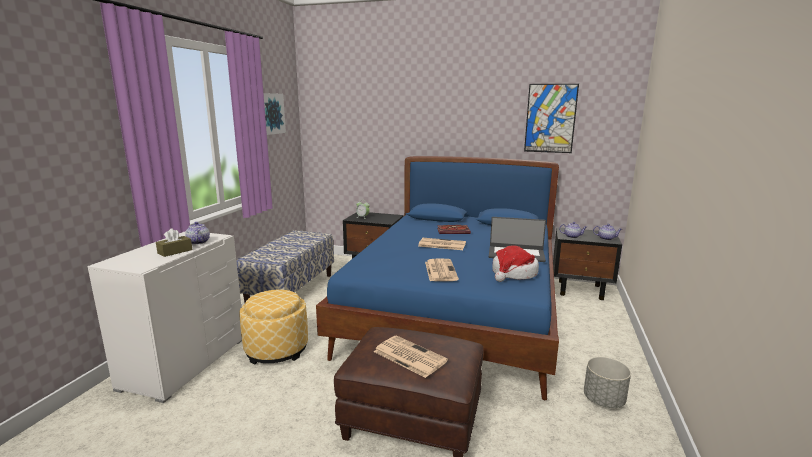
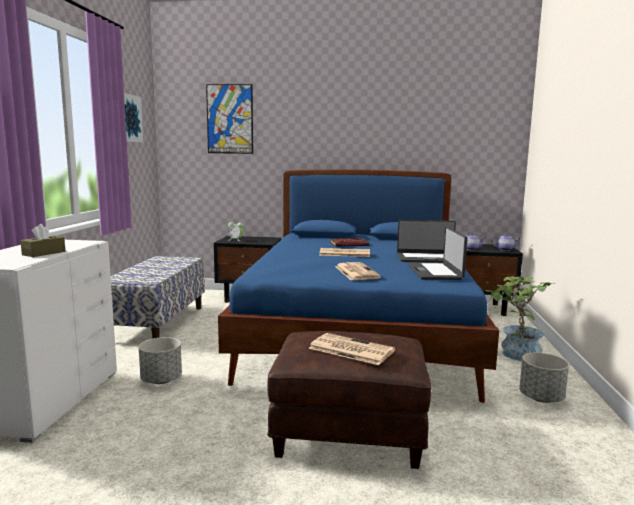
camera: 10 degrees left, 5 degrees down
teapot [185,222,210,245] -> none
ottoman [239,290,308,364] -> grey planter [139,337,182,384]
hat [492,246,539,282] -> laptop [407,227,467,280]
picture [524,84,579,153] -> picture moved to [206,84,253,154]
none -> potted plant [486,276,554,361]

